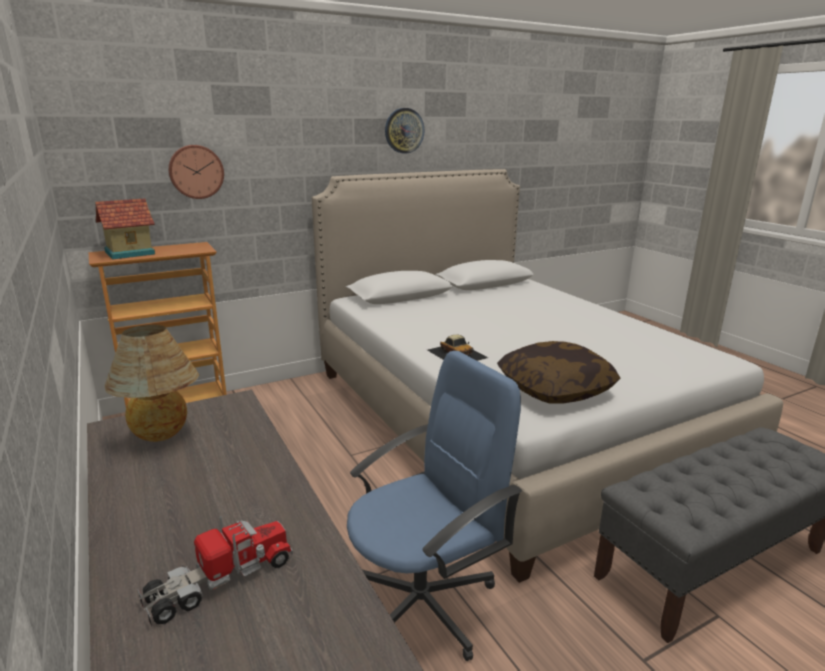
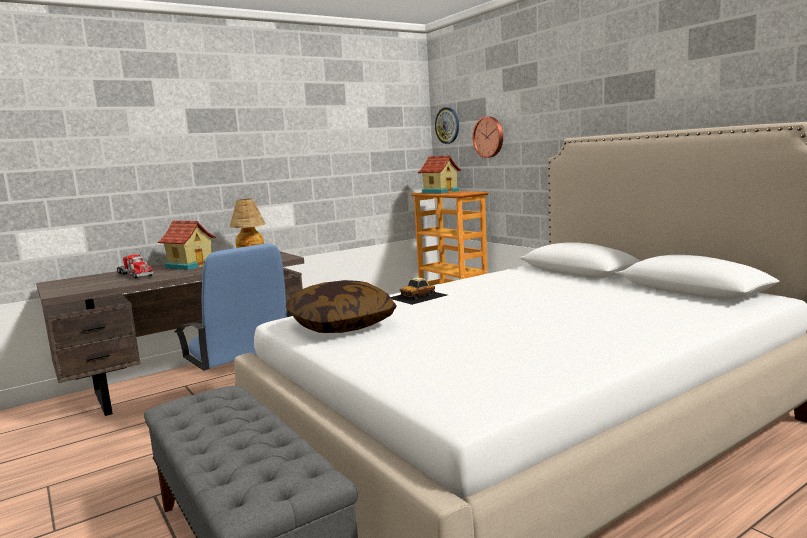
camera: 85 degrees right, 10 degrees down
wall clock [385,108,425,154] -> wall clock moved to [435,107,459,144]
none -> toy house [158,221,216,270]

